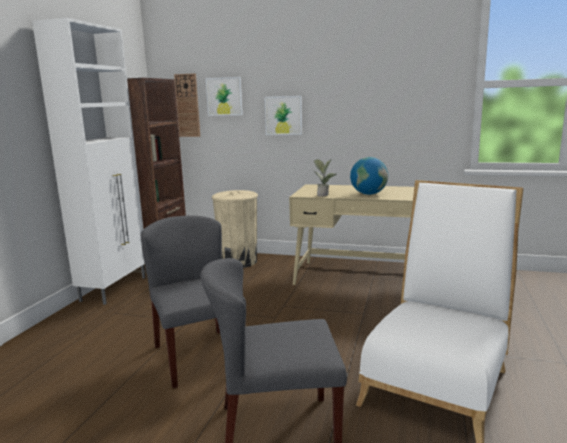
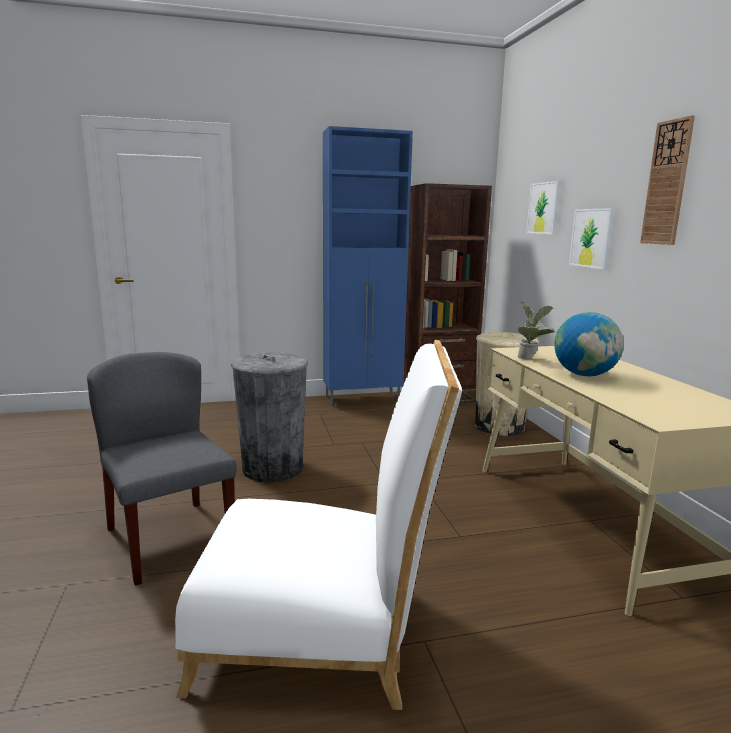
camera: 60 degrees right, 0 degrees up
white cabinet [32,18,145,305] -> blue cabinet [323,126,413,406]
grey chair [141,215,246,389] -> grey trash can [231,352,308,482]
wall clock [174,73,200,137] -> wall clock moved to [640,115,695,245]

